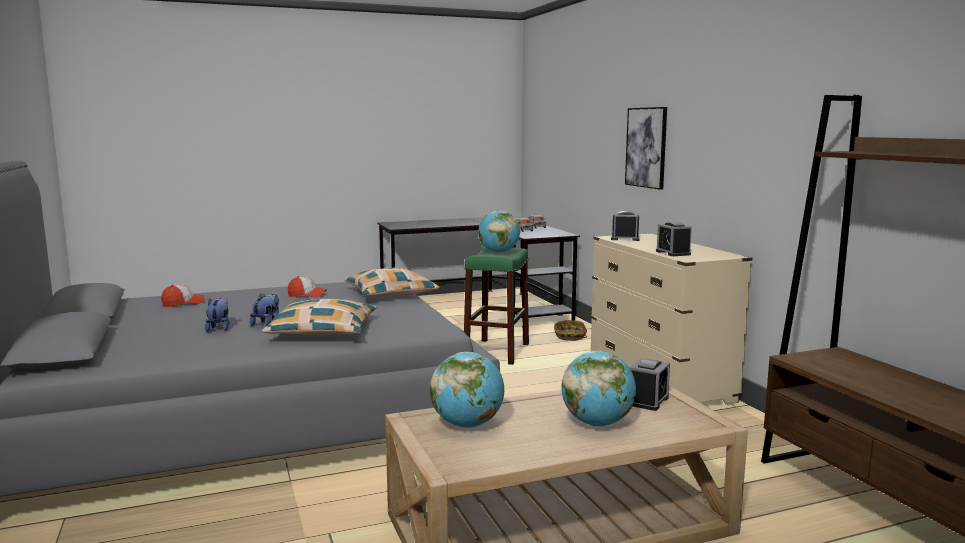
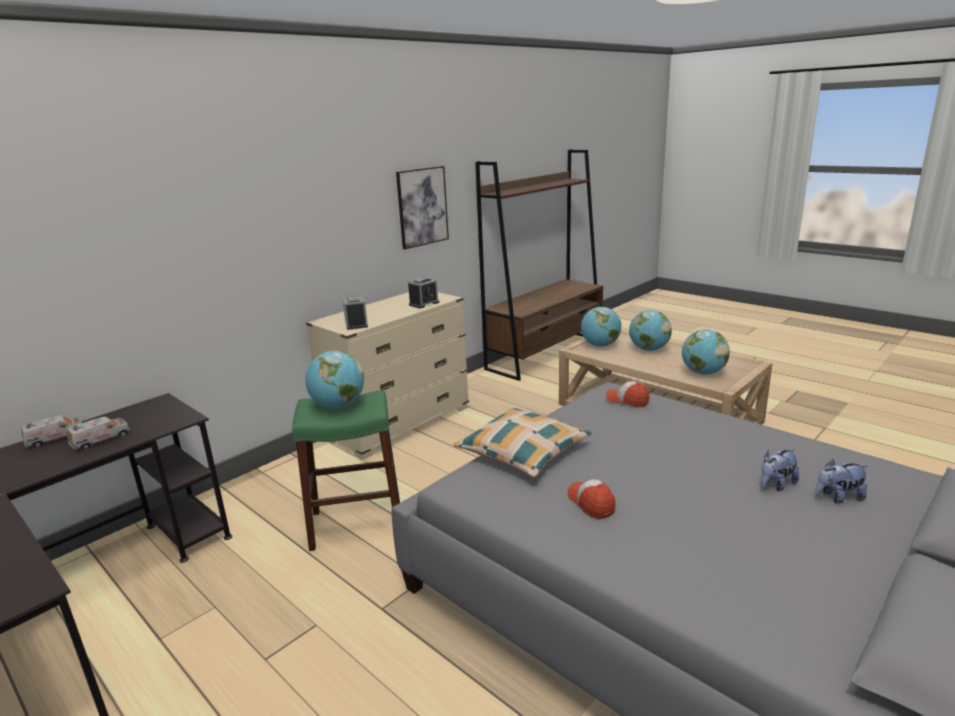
camera: 115 degrees left, 10 degrees up
cap [161,285,204,307] -> cap moved to [606,381,650,407]
plush toy [250,293,279,326] -> plush toy moved to [815,459,868,504]
pillow [262,299,377,335] -> none
basket [554,320,587,341] -> none
picture [625,107,667,190] -> picture moved to [396,166,449,249]
alarm clock [629,358,670,411] -> globe [581,307,621,347]

